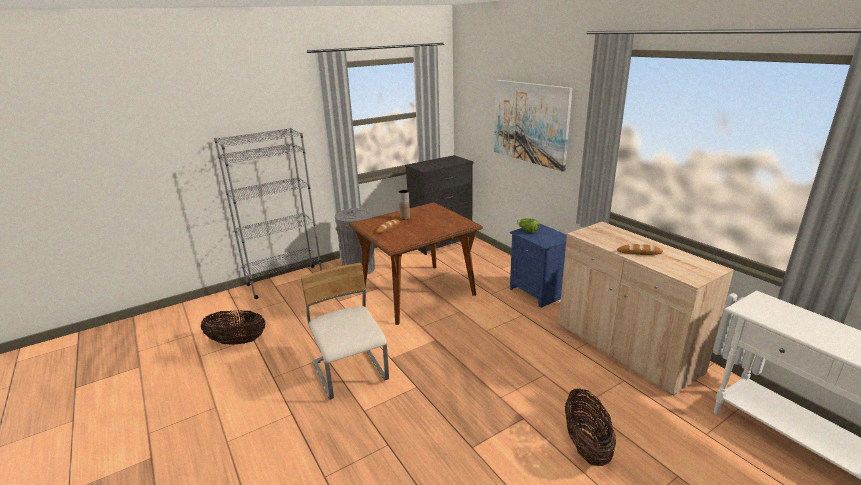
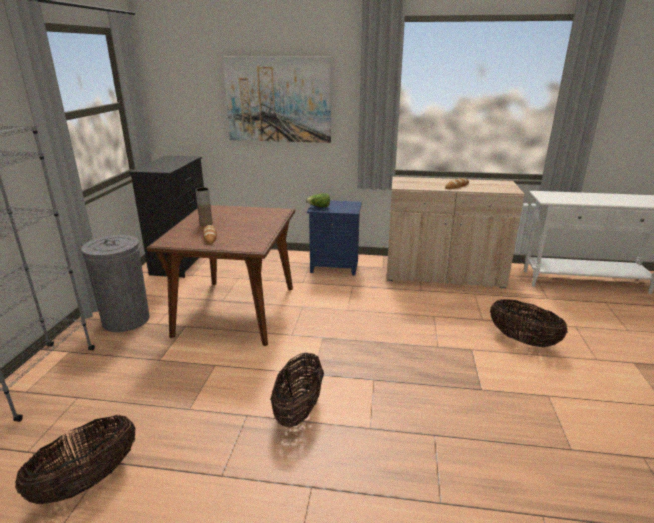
camera: 50 degrees left, 0 degrees up
beige chair [301,263,389,400] -> basket [270,353,324,427]

